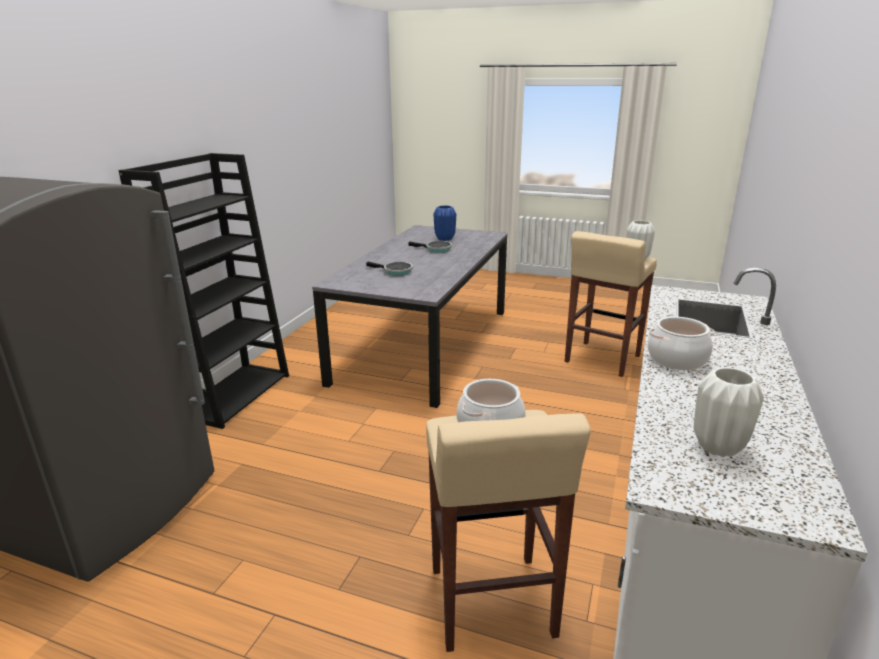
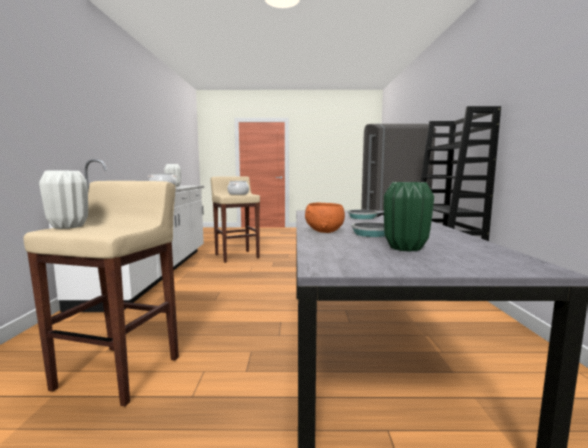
camera: 160 degrees right, 15 degrees down
blue vase [434,205,456,241] -> green vase [384,182,434,252]
none -> orange bowl [305,203,345,233]

